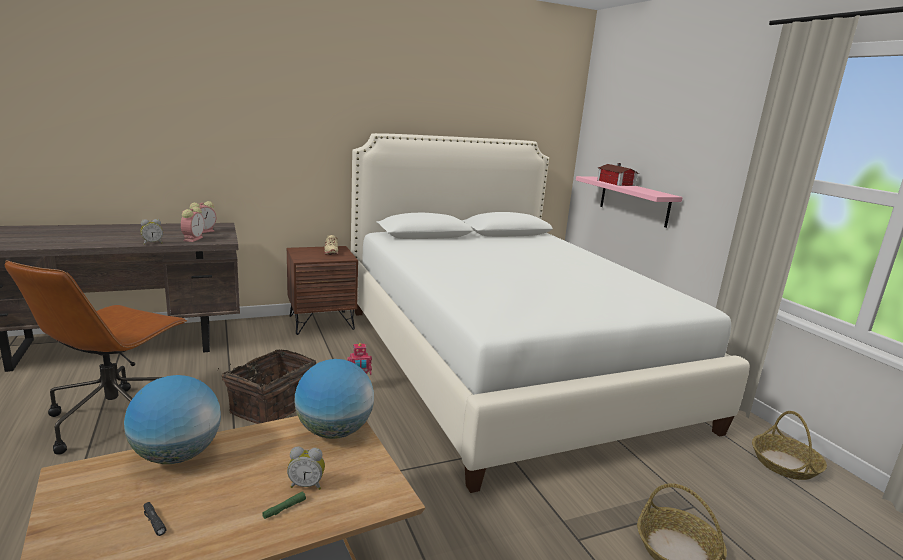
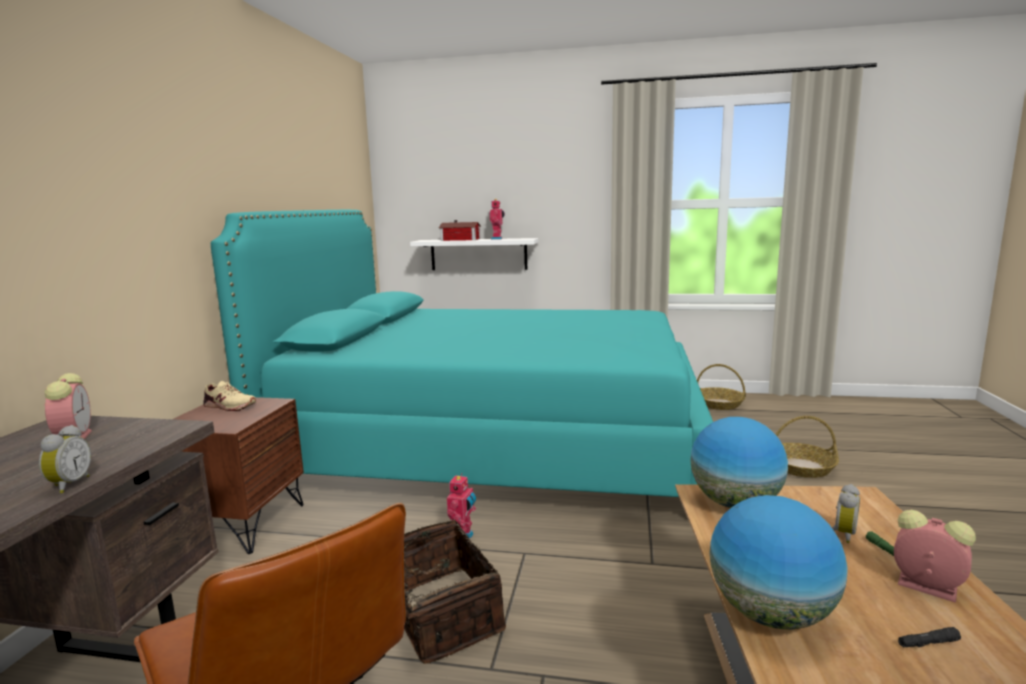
camera: 55 degrees left, 5 degrees down
alarm clock [181,207,204,242] -> alarm clock moved to [894,510,976,603]
white bed [351,133,750,493] -> turquoise bed [211,210,713,497]
pink shelf [576,176,683,228] -> white shelf [410,238,538,270]
none -> toy robot [490,199,505,240]

